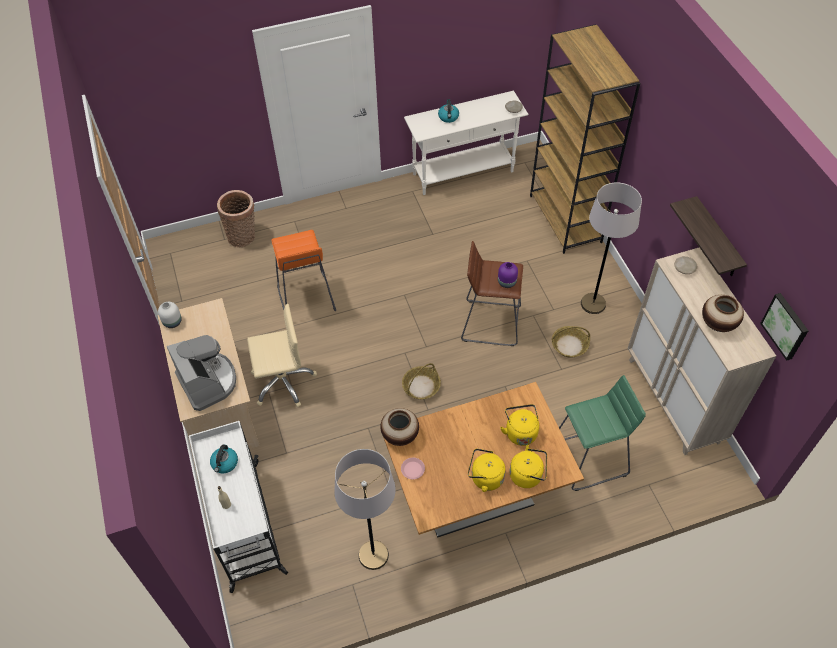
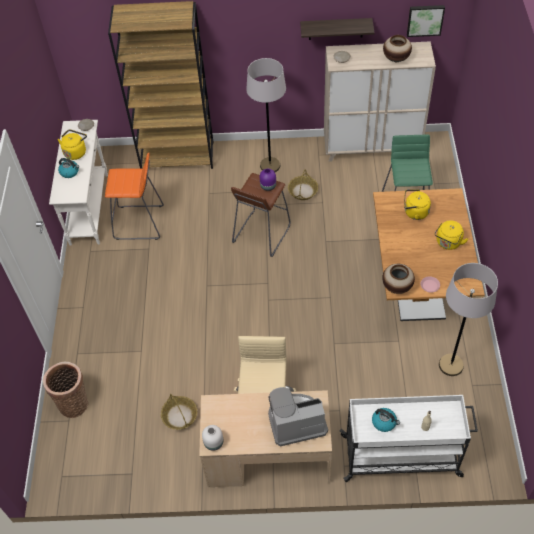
camera: 70 degrees left, 0 degrees up
orange stool [272,230,336,311] -> orange stool moved to [105,152,164,240]
basket [402,363,441,399] -> basket moved to [161,394,197,430]
yellow kettle [510,445,547,488] -> yellow kettle moved to [57,129,87,160]

